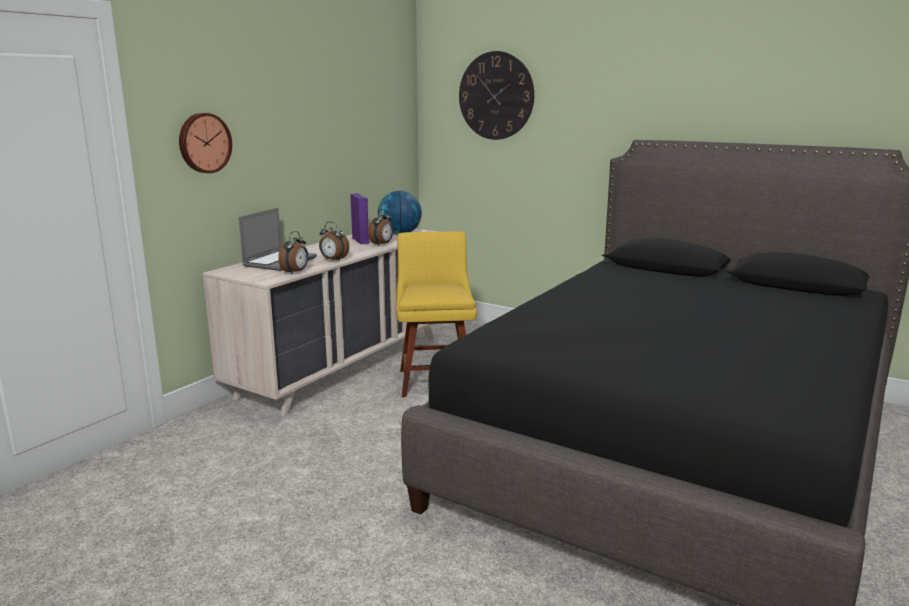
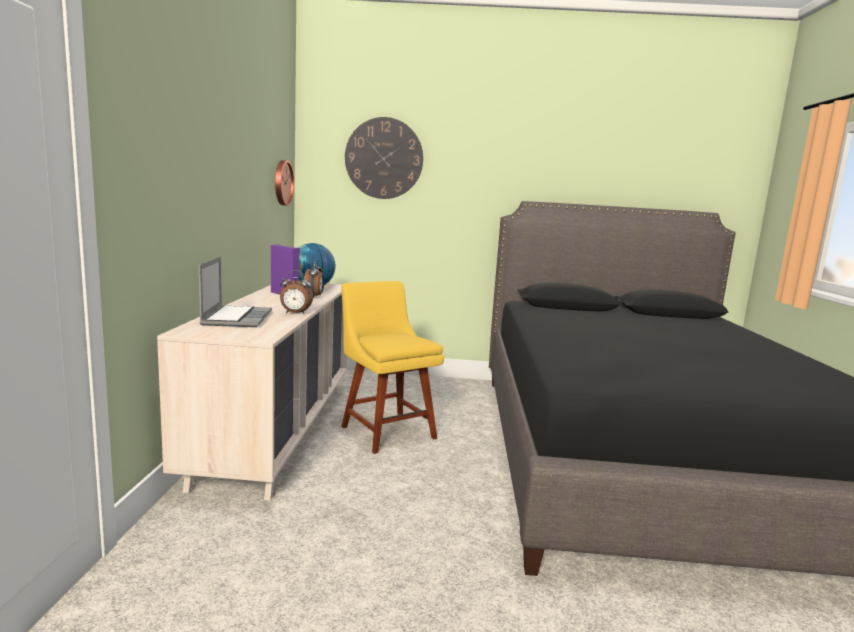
camera: 30 degrees left, 5 degrees down
wall clock [179,113,232,173] -> wall clock moved to [275,160,294,206]
alarm clock [278,231,308,274] -> none

